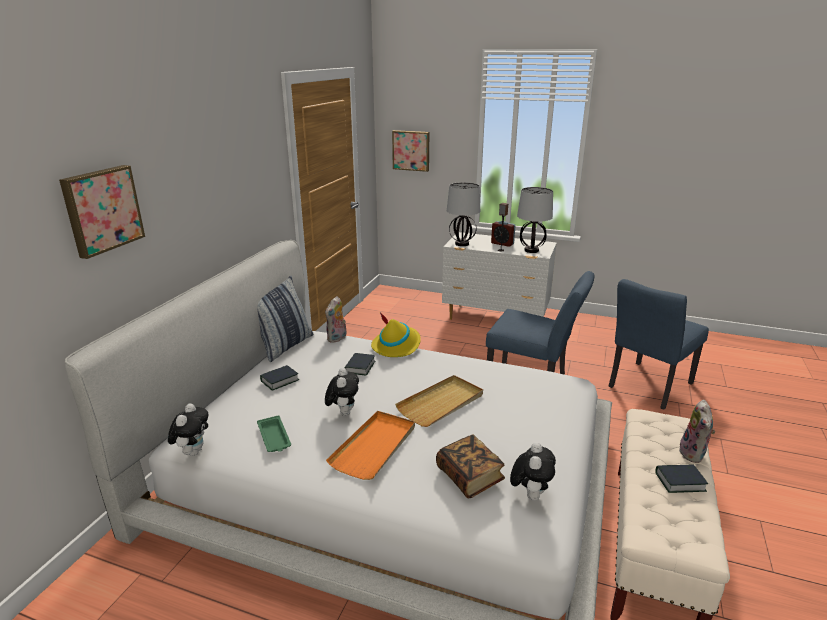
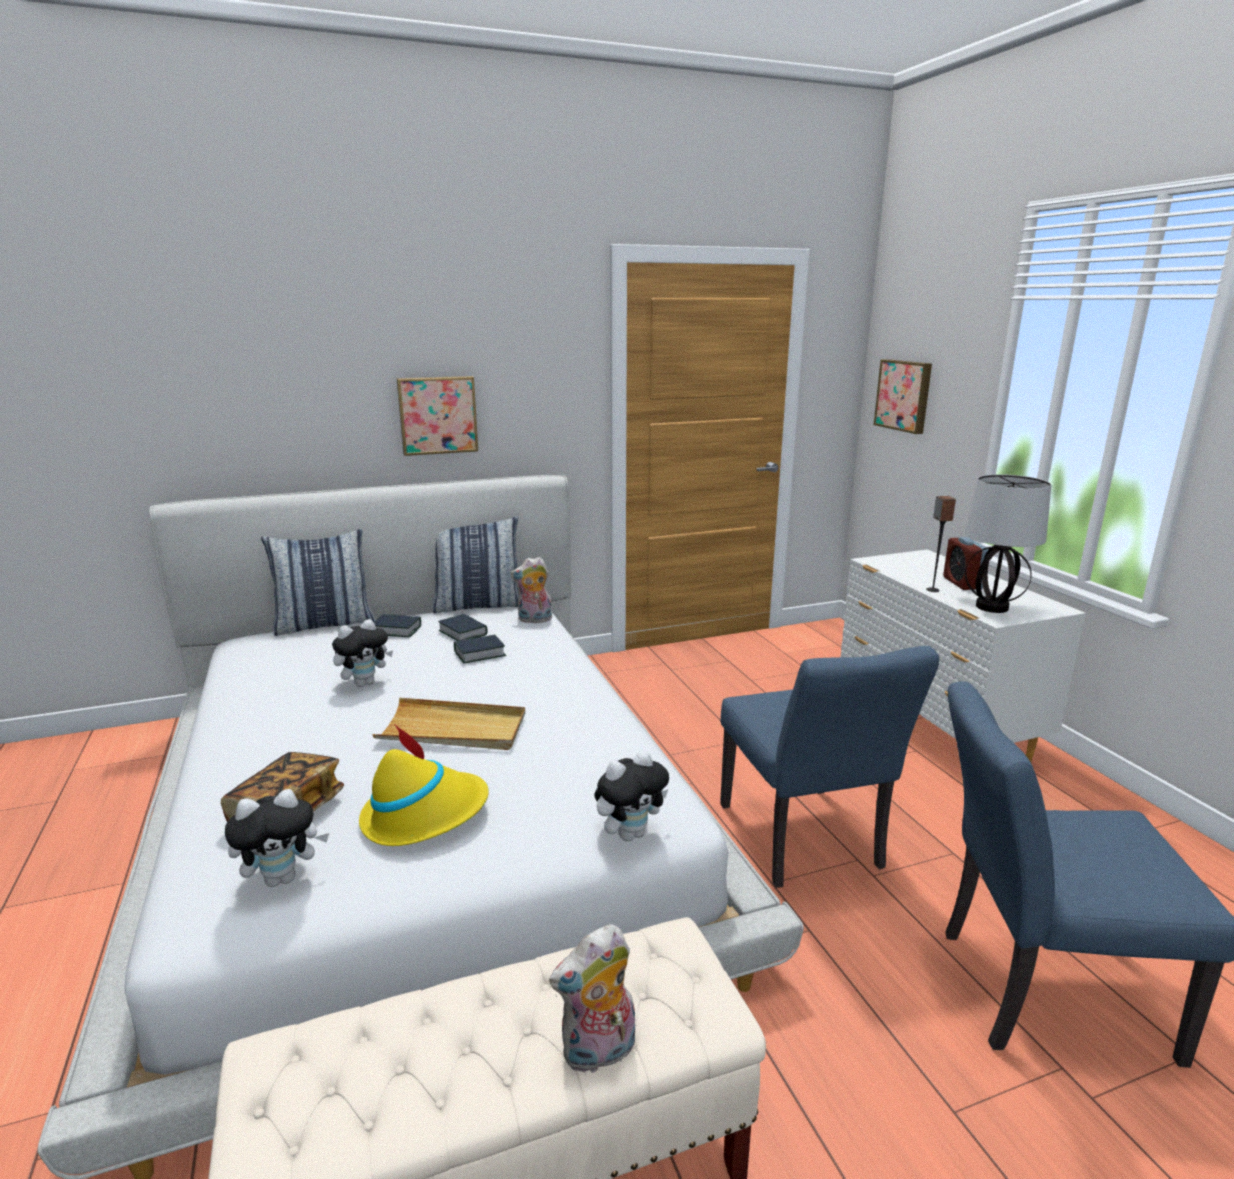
camera: 50 degrees right, 5 degrees down
picture [59,165,145,259] -> picture moved to [396,376,478,456]
plush toy [168,403,208,456] -> plush toy moved to [594,750,669,841]
green tray [257,415,291,452] -> none
orange tray [326,411,415,480] -> none
yellow hat [371,313,421,357] -> yellow hat moved to [359,724,489,846]
table lamp [447,182,480,246] -> none
book [655,464,708,493] -> book moved to [438,614,488,641]
none -> pillow [261,529,375,636]

